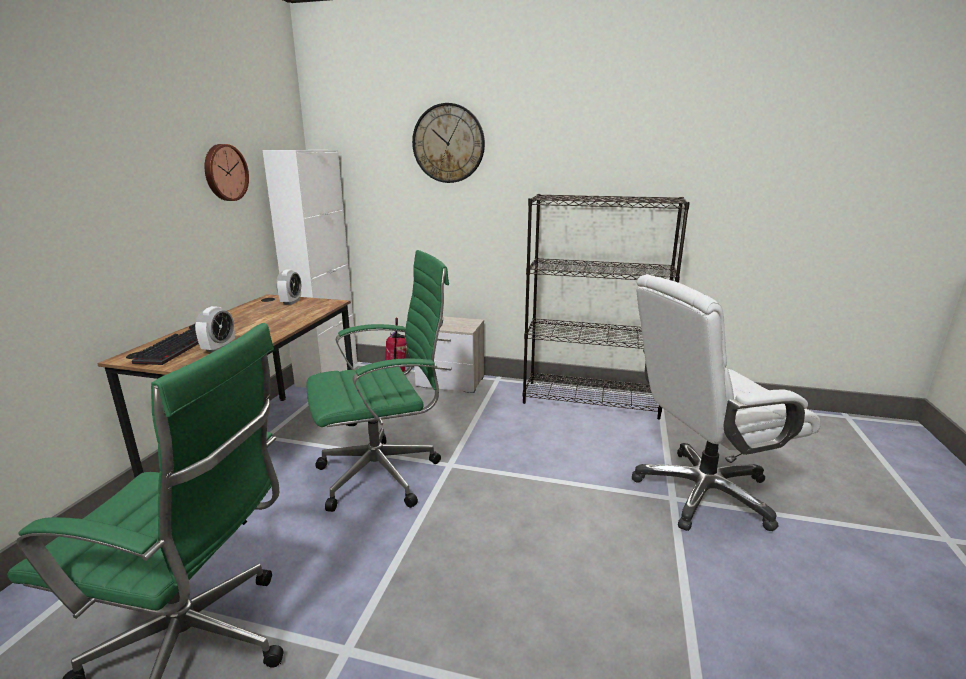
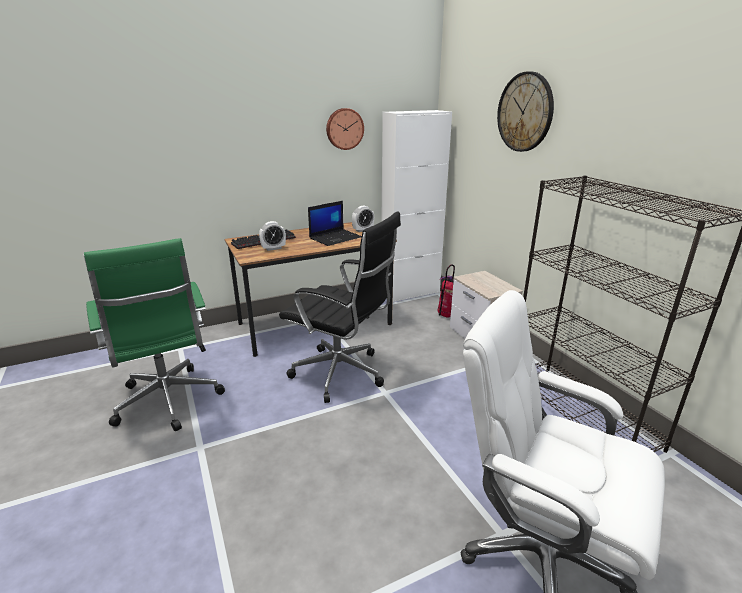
camera: 50 degrees right, 5 degrees up
green office chair [306,250,449,512] -> black office chair [279,212,401,403]
none -> laptop [308,201,362,246]

